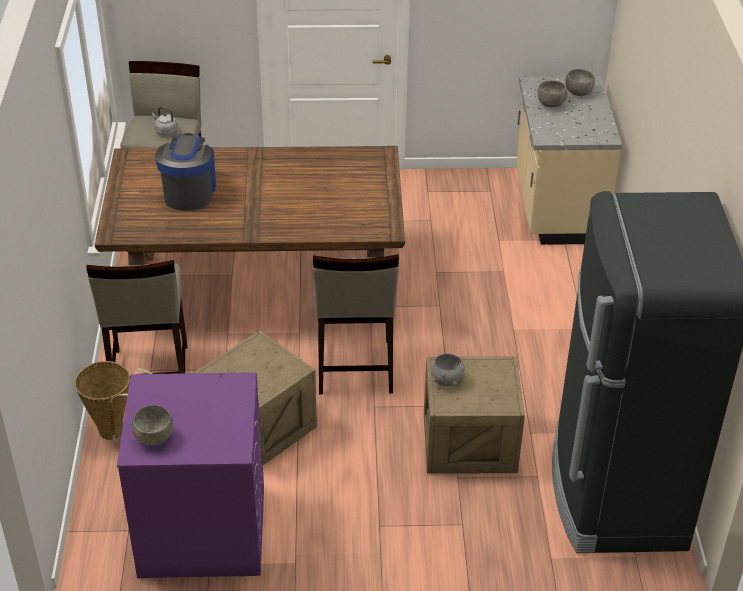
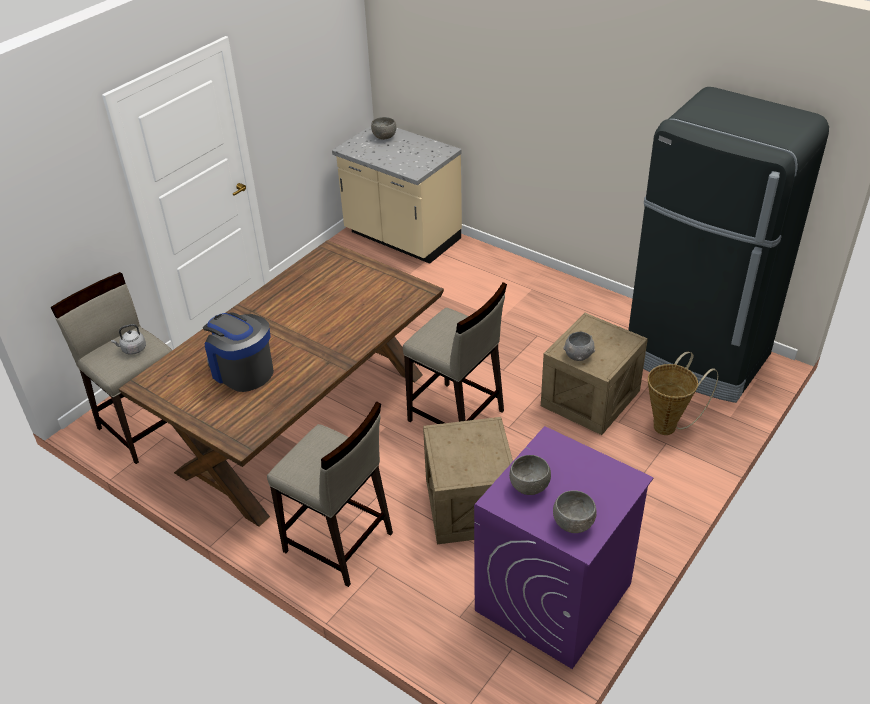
camera: 50 degrees left, 0 degrees up
basket [75,361,152,444] -> basket moved to [648,352,718,435]
grey bowl [537,80,568,108] -> grey bowl moved to [509,455,551,495]

